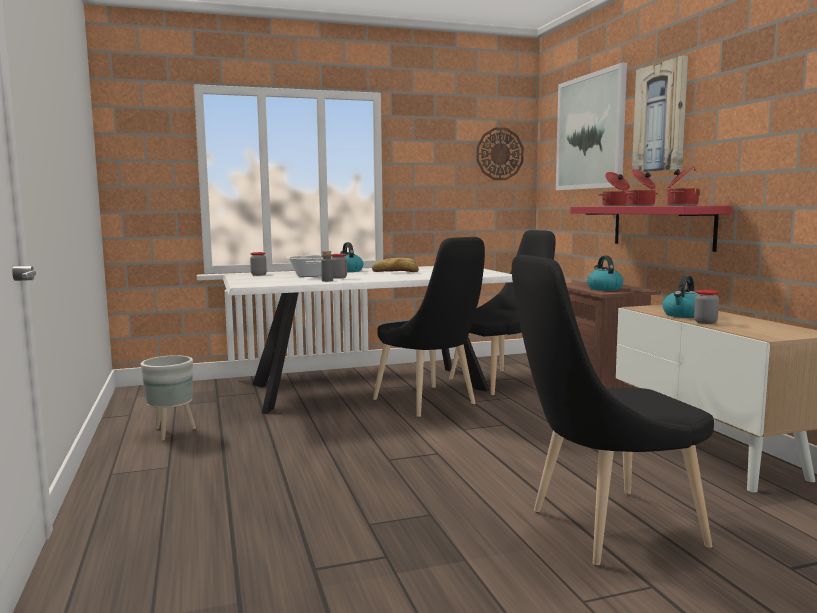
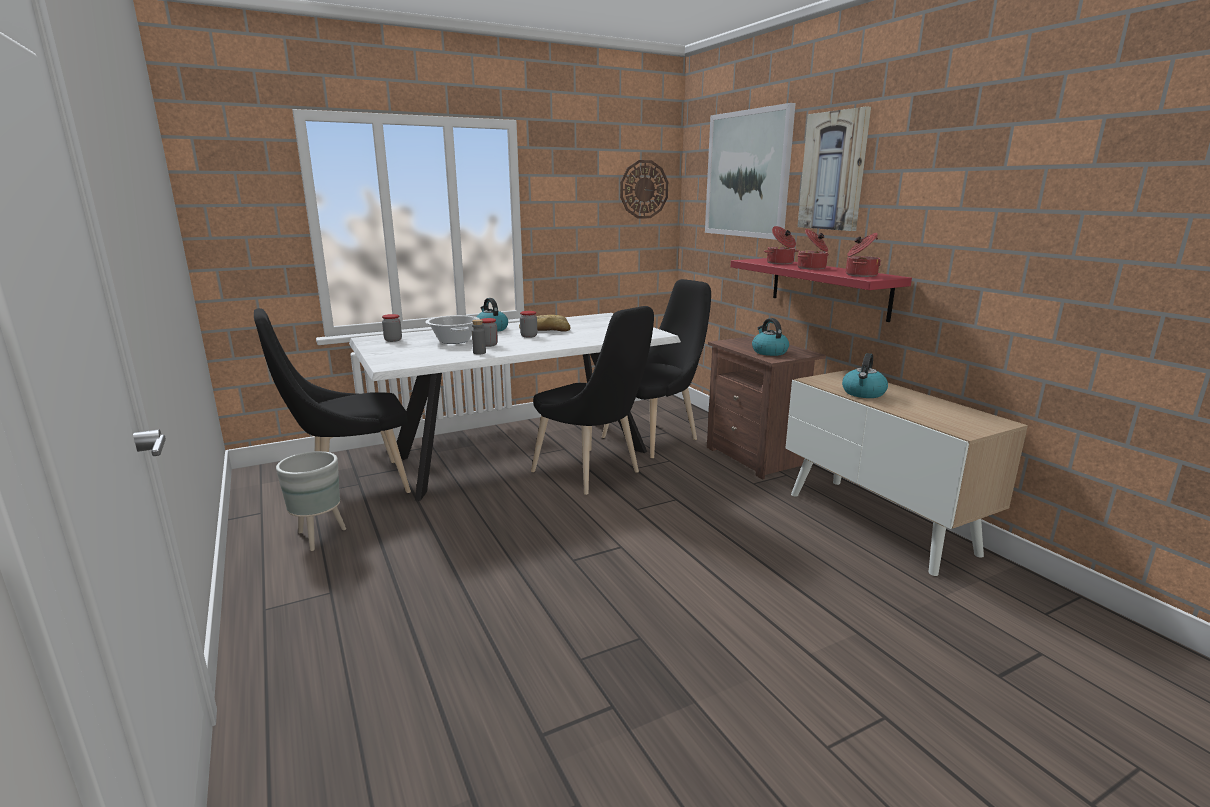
camera: 10 degrees left, 10 degrees up
black chair [512,255,714,566] -> black chair moved to [254,308,411,493]
jar [694,290,719,324] -> jar moved to [520,311,537,338]

